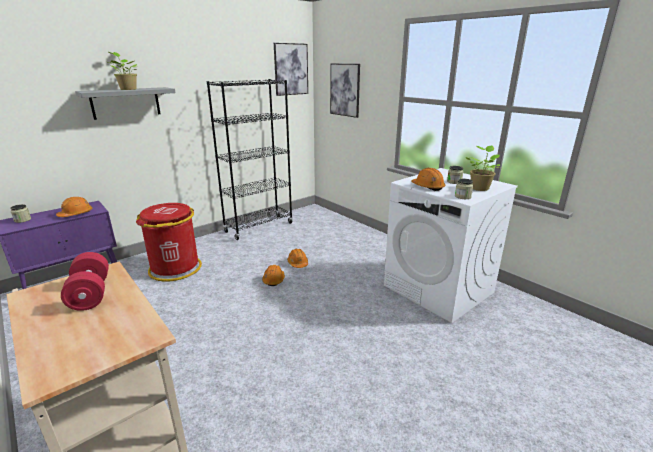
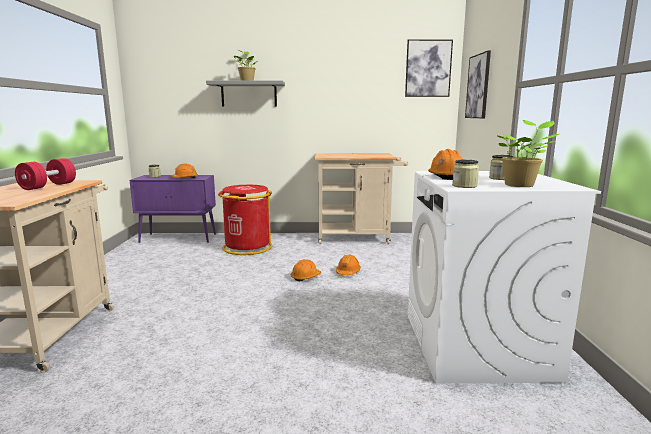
camera: 40 degrees right, 10 degrees down
black bookcase [207,79,293,240] -> beige cart [315,153,408,244]

